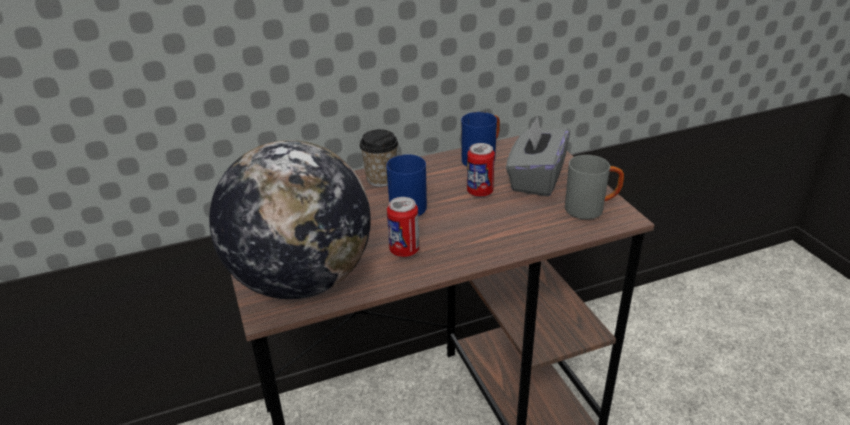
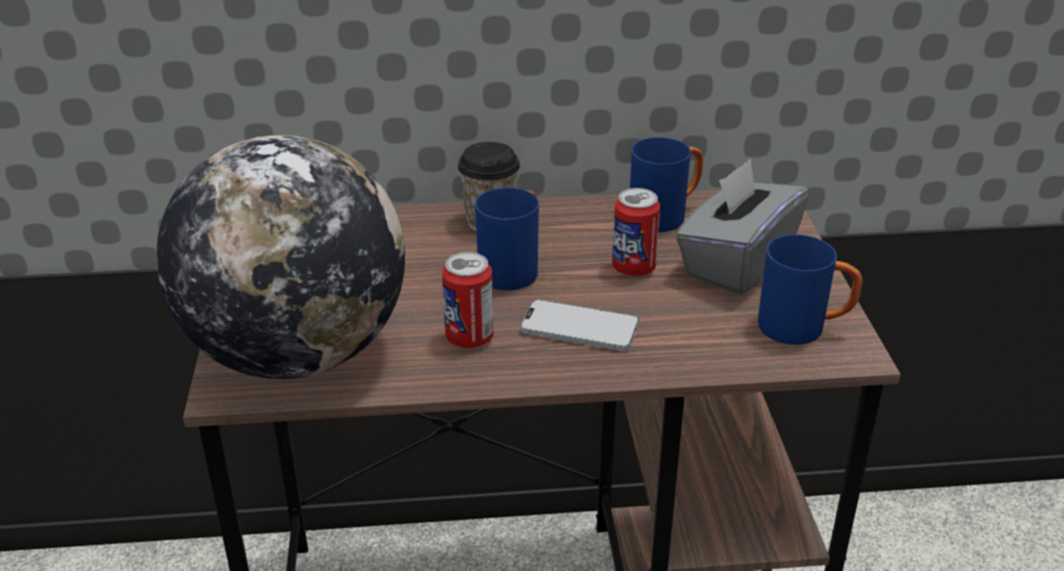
camera: 15 degrees right, 0 degrees up
grey mug [565,155,624,219] -> blue mug [758,234,862,345]
none -> phone [521,299,639,351]

